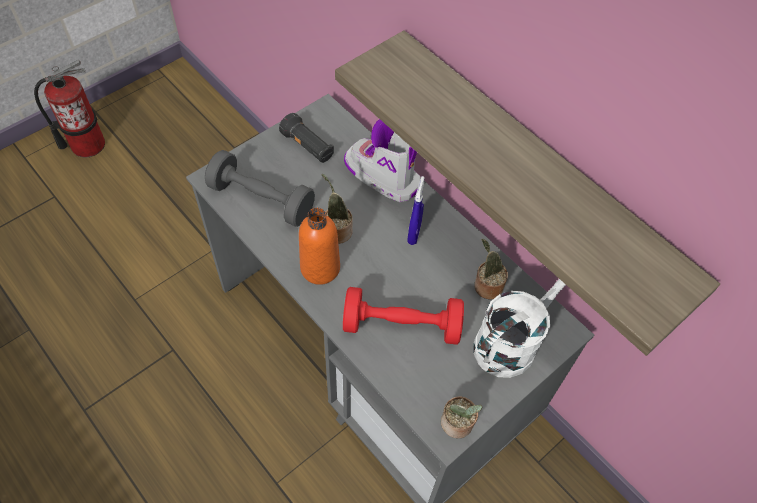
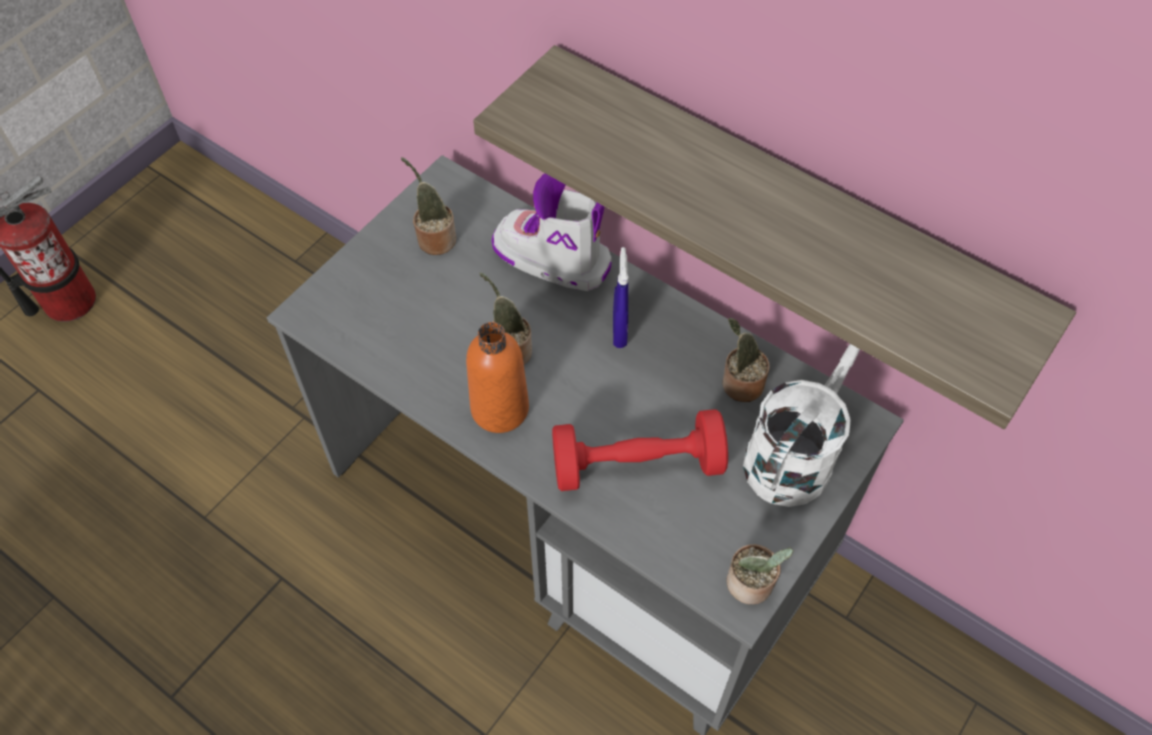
camera: 10 degrees left, 0 degrees up
grey dumbbell [205,150,315,227] -> none
black flashlight [279,113,334,163] -> potted plant [401,157,456,255]

